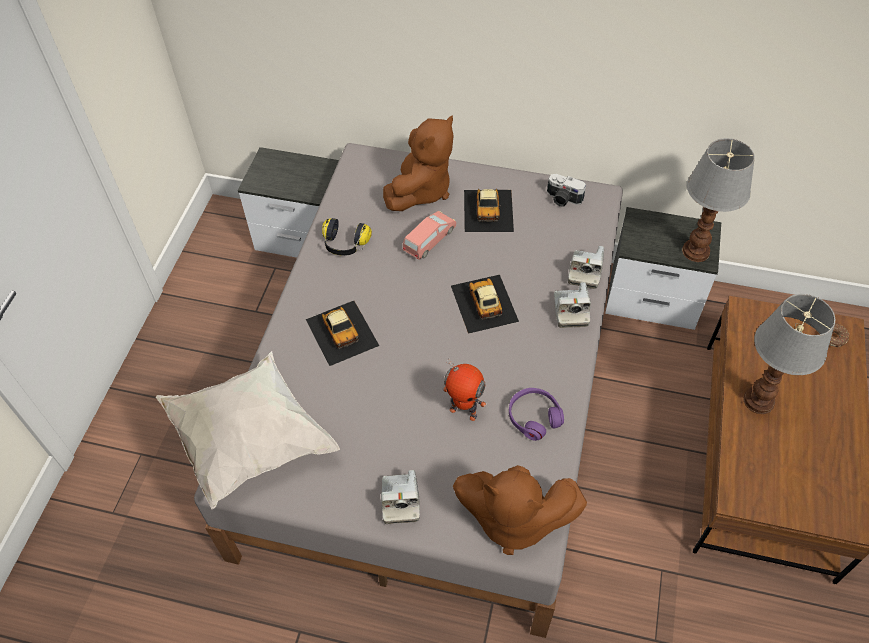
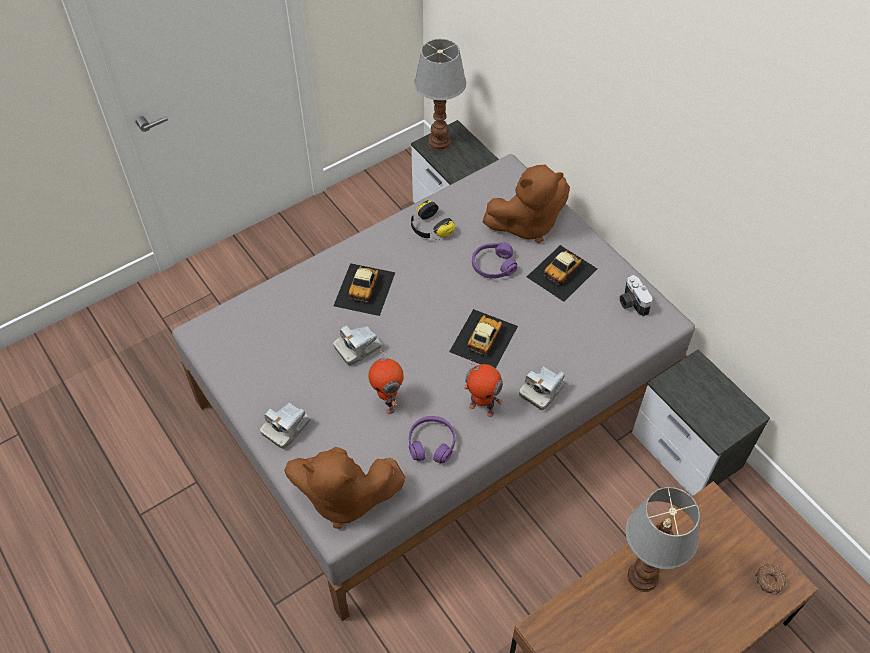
camera: 40 degrees right, 0 degrees up
white pillow [156,351,340,509] -> none
pink toy car [403,211,457,260] -> purple headphones [472,242,517,278]
brown plush toy [453,465,587,555] -> brown plush toy turned 45 degrees counterclockwise [284,447,406,529]
camera [568,246,604,289] -> camera moved to [333,326,382,366]
table lamp [682,138,755,262] -> table lamp moved to [414,39,466,151]
none -> toy robot [464,359,503,417]

